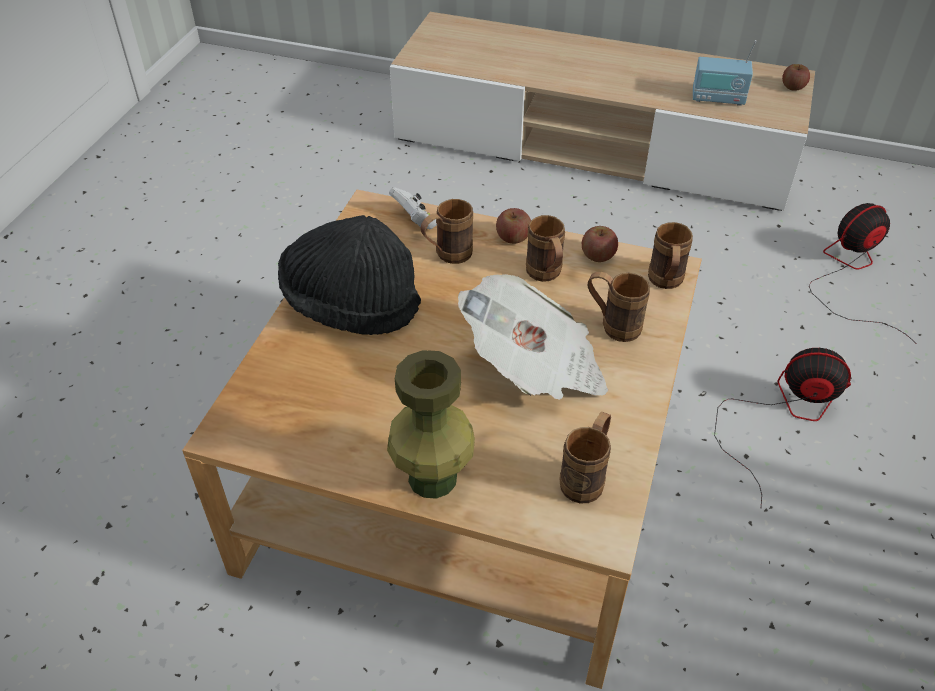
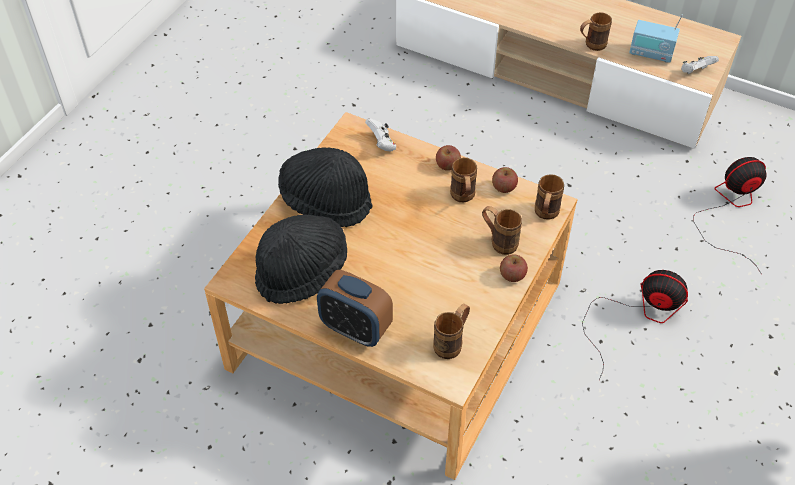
camera: 10 degrees right, 5 degrees up
green vase [387,350,475,499] -> alarm clock [317,270,393,347]
brown mug [421,199,473,264] -> brown mug moved to [580,12,612,51]
newspaper [458,274,608,400] -> none
apple [782,64,810,91] -> apple moved to [500,254,528,282]
none -> black hat [255,215,347,304]
none -> white game controller [681,56,719,74]

